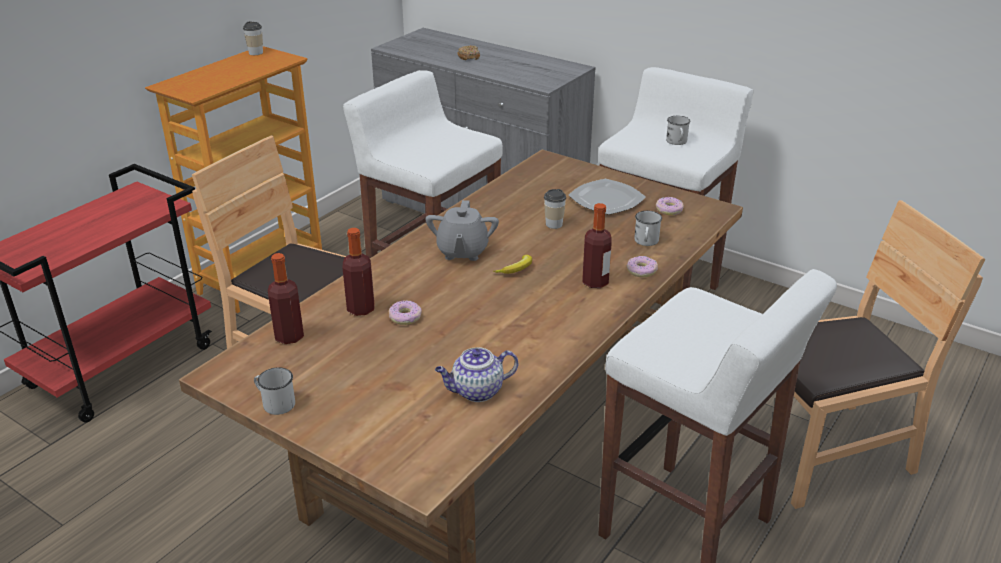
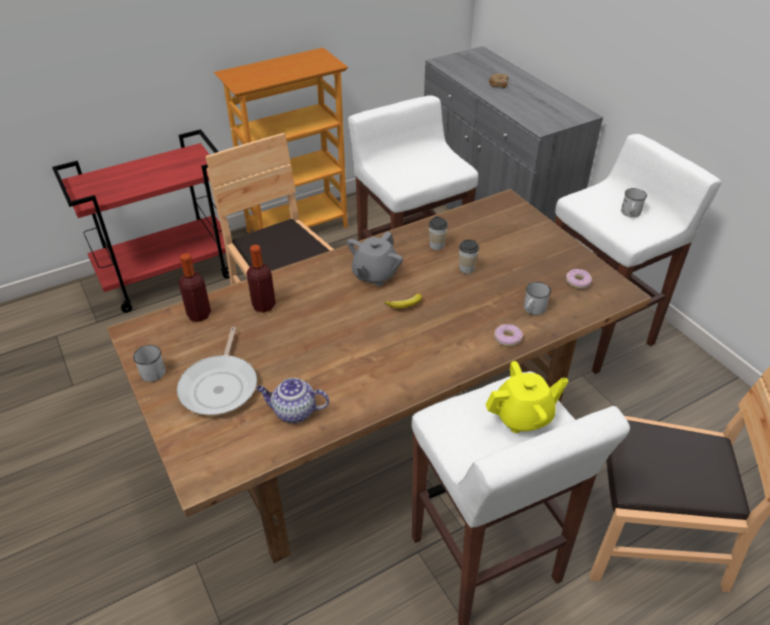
camera: 25 degrees right, 10 degrees up
cup [243,21,263,55] -> cup moved to [429,216,448,250]
donut [389,300,422,325] -> none
plate [569,179,646,215] -> none
bottle [582,203,612,288] -> none
none -> frying pan [177,327,257,415]
none -> yellow teapot [486,361,568,433]

